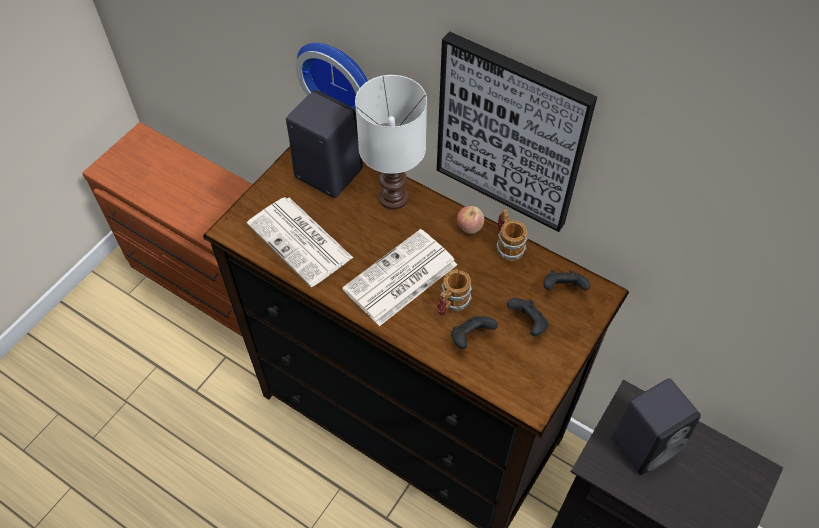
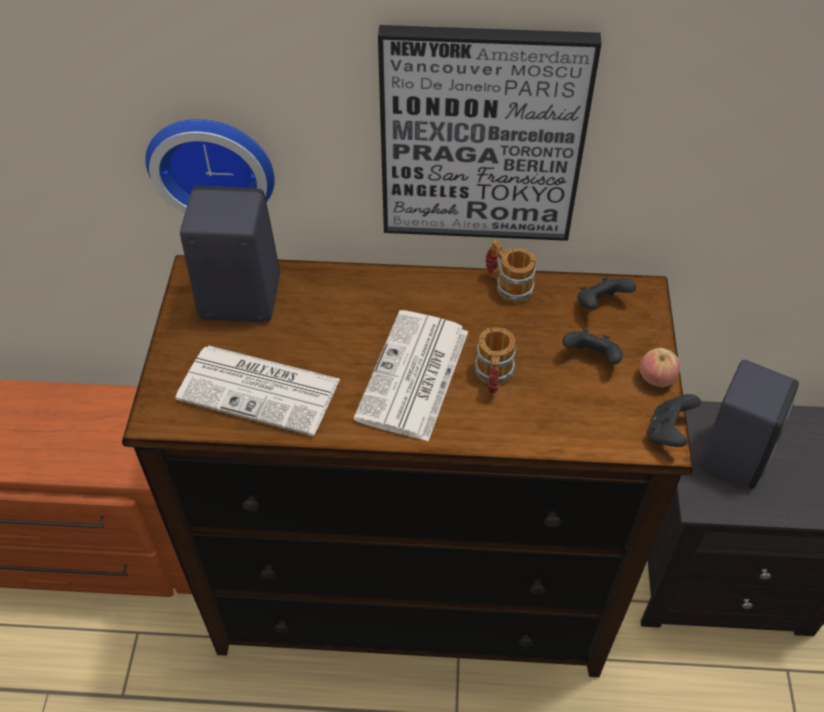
camera: 30 degrees left, 5 degrees down
white table lamp [355,75,427,210] -> none
black game controller [451,316,498,349] -> black game controller moved to [647,394,701,447]
apple [457,206,484,234] -> apple moved to [640,348,680,387]

